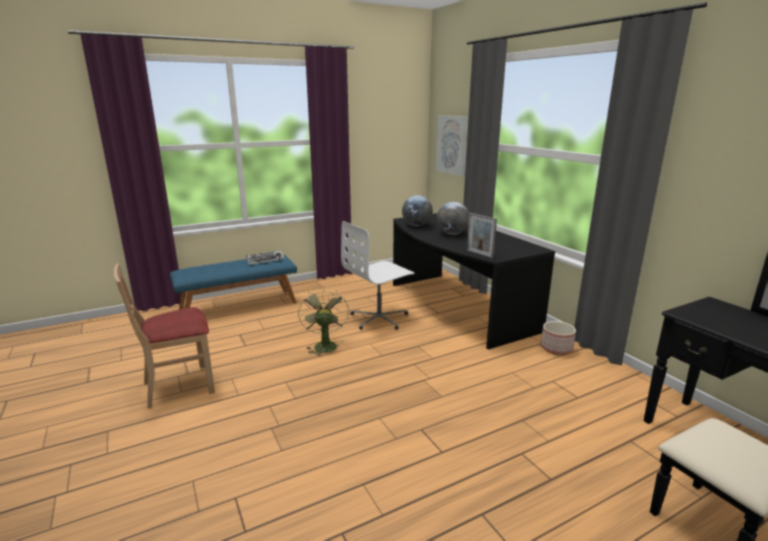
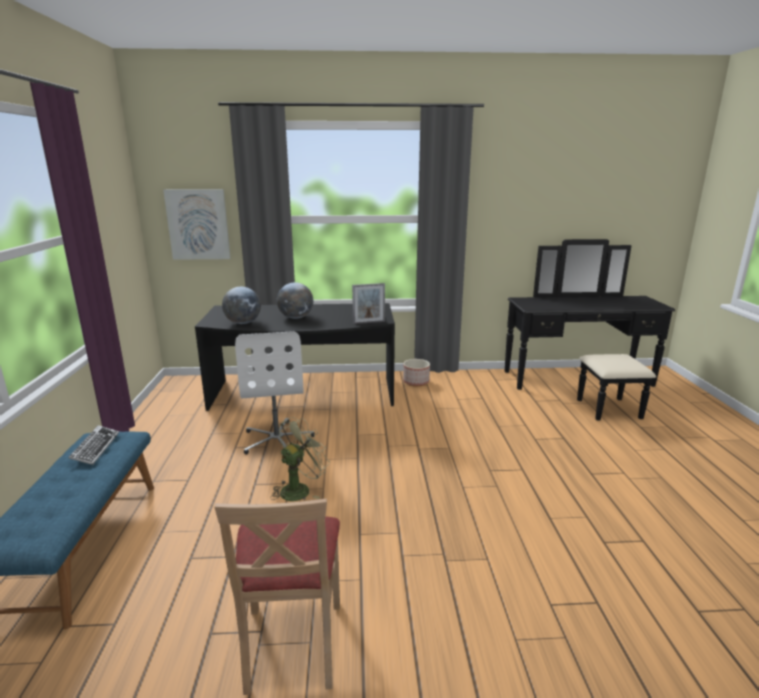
camera: 65 degrees left, 0 degrees up
green fan [298,288,349,357] -> green fan turned 120 degrees clockwise [270,417,330,501]

